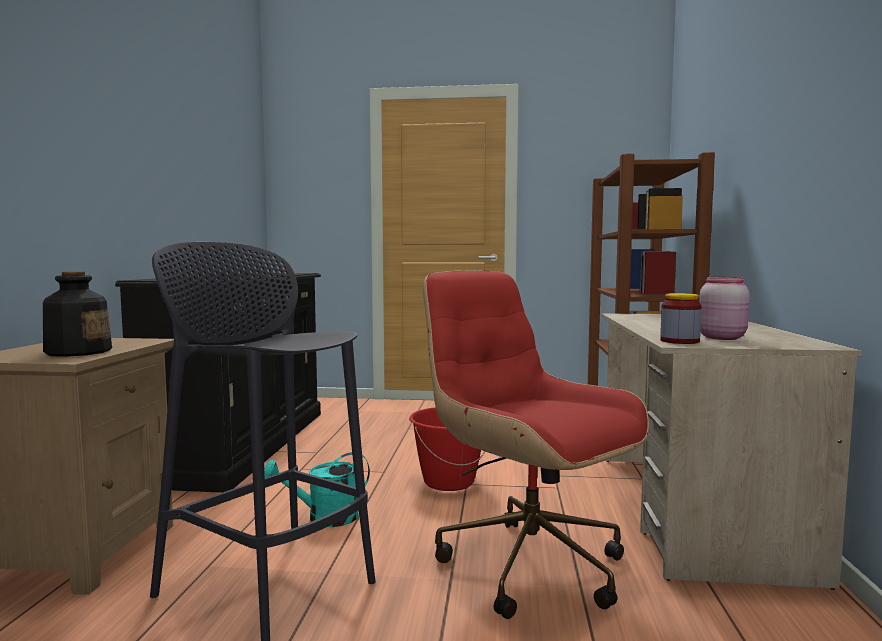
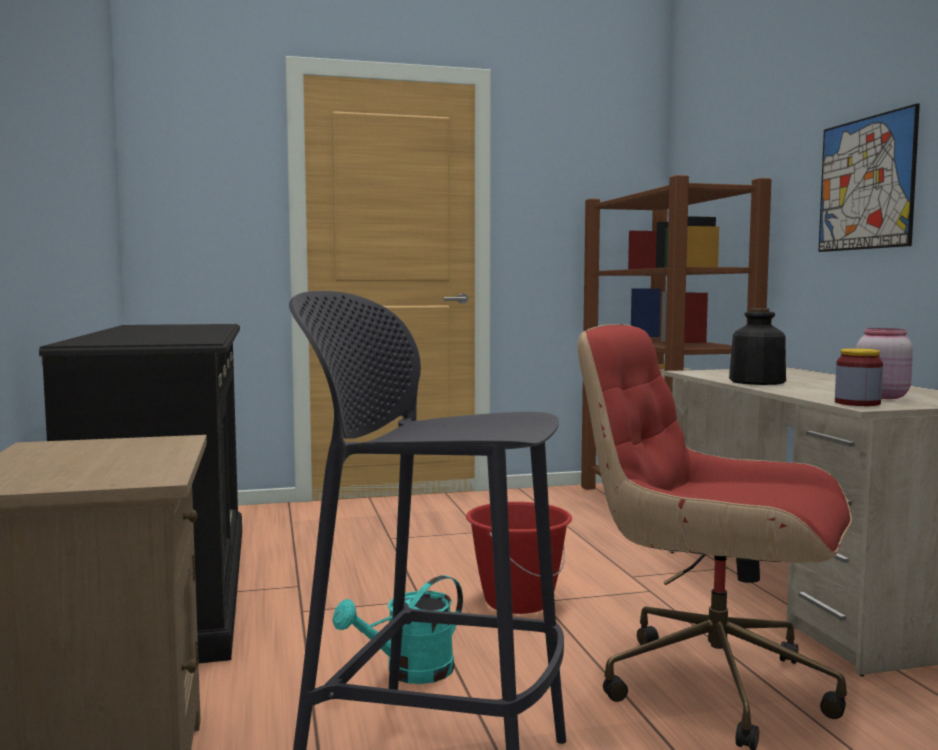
camera: 20 degrees left, 0 degrees up
bottle [43,272,112,357] -> bottle moved to [729,308,786,385]
none -> picture [818,104,920,252]

